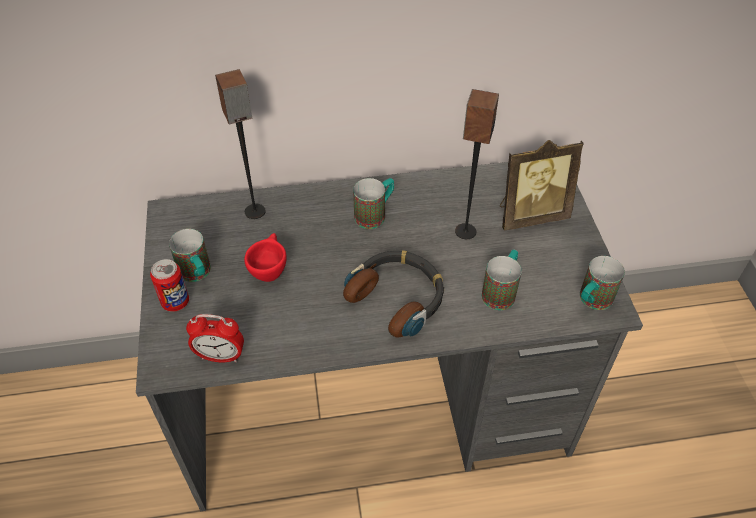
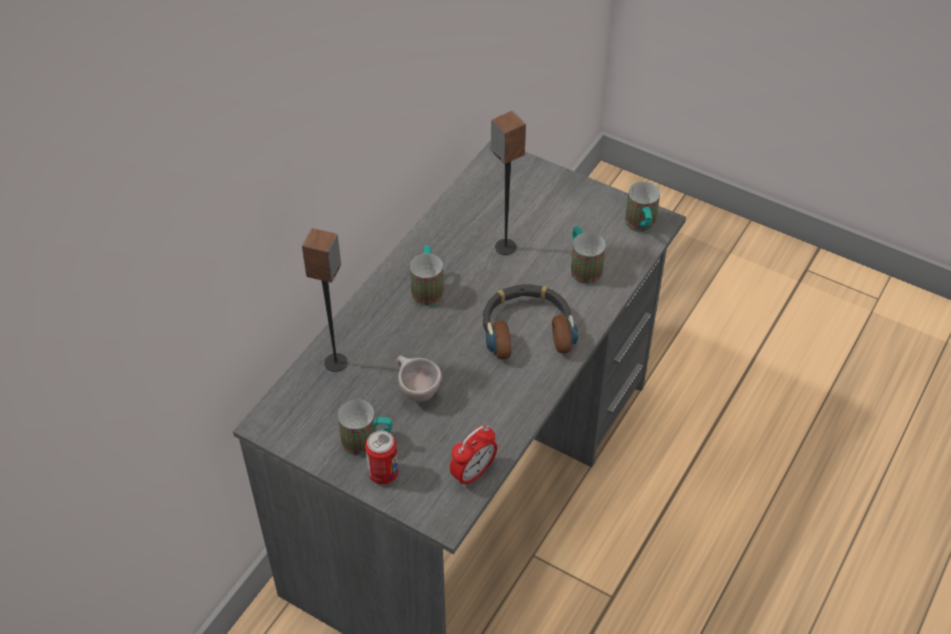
camera: 50 degrees left, 0 degrees up
red cup [244,233,287,282] -> beige cup [396,356,442,402]
picture frame [500,140,584,231] -> none

